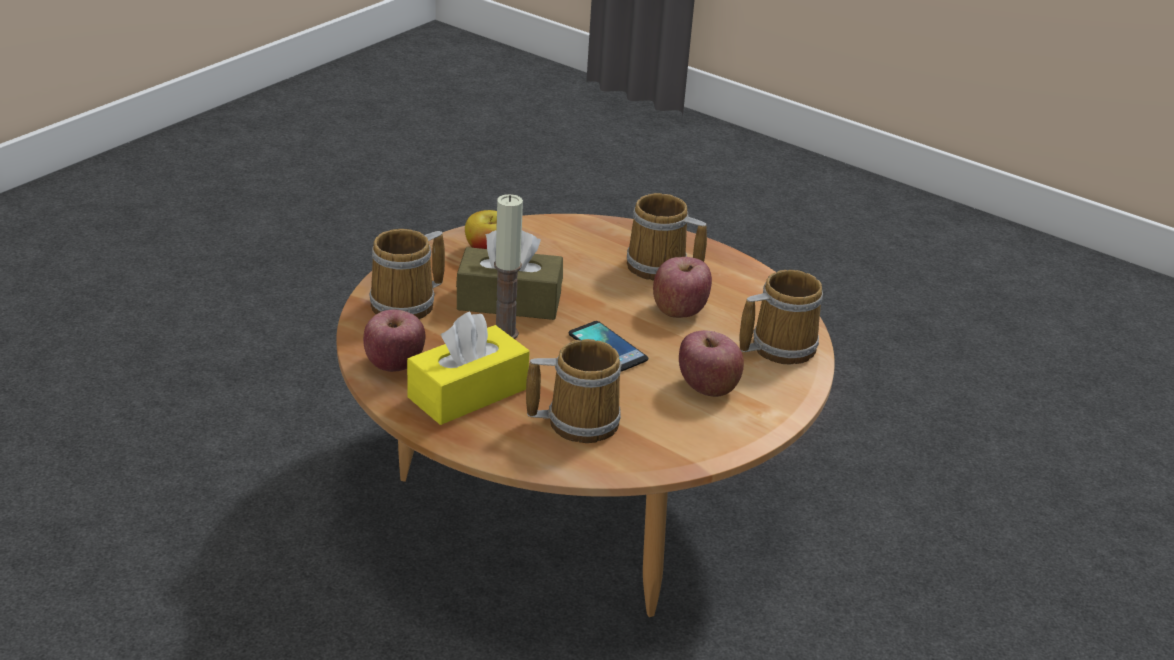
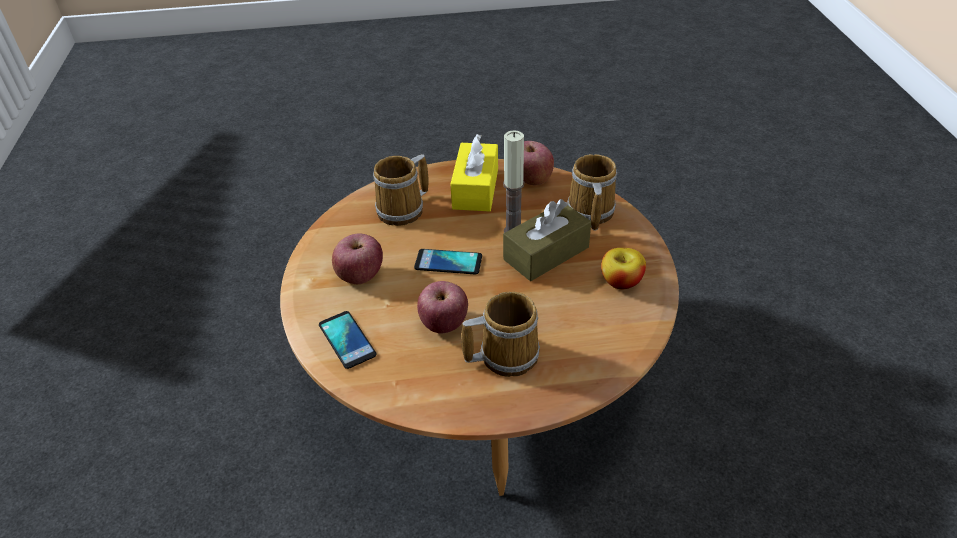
camera: 140 degrees right, 10 degrees up
mug [739,270,823,365] -> phone [319,311,377,369]

